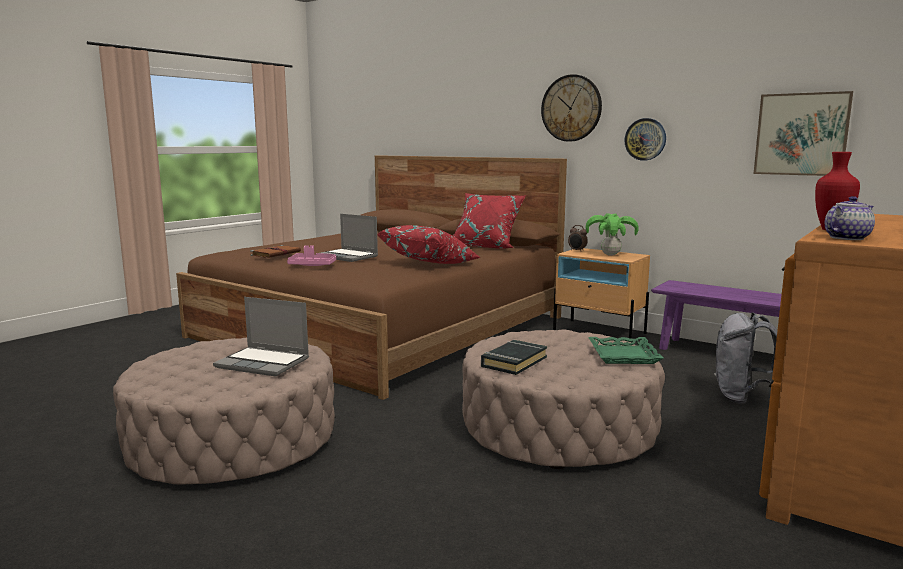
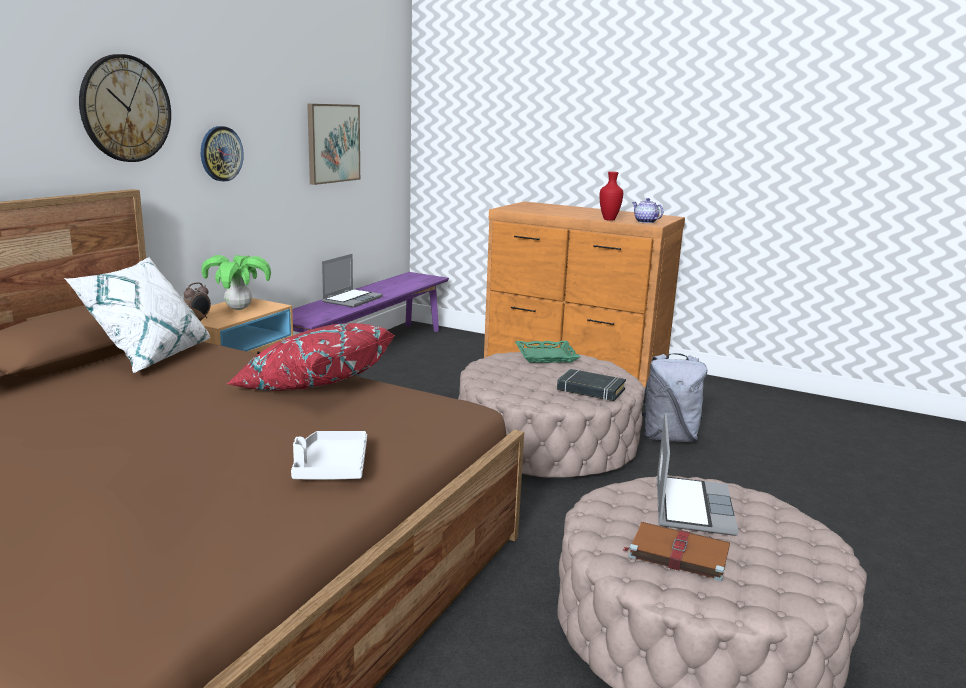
camera: 100 degrees left, 5 degrees up
brown book [250,245,301,258] -> brown book moved to [623,522,730,581]
pink tray [287,245,336,266] -> white tray [291,431,367,480]
laptop [321,214,378,262] -> laptop moved to [321,254,383,307]
red pillow [453,193,526,249] -> white pillow [64,257,211,373]
grey backpack [714,312,778,404] -> grey backpack moved to [642,353,707,442]

